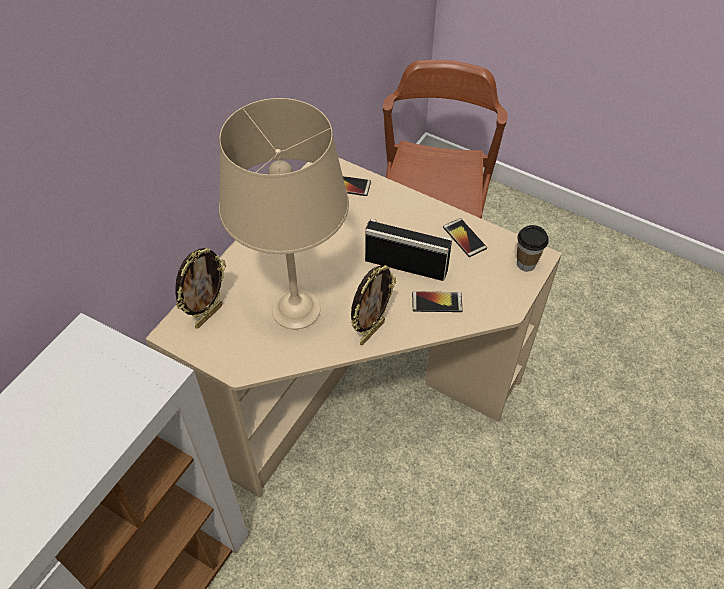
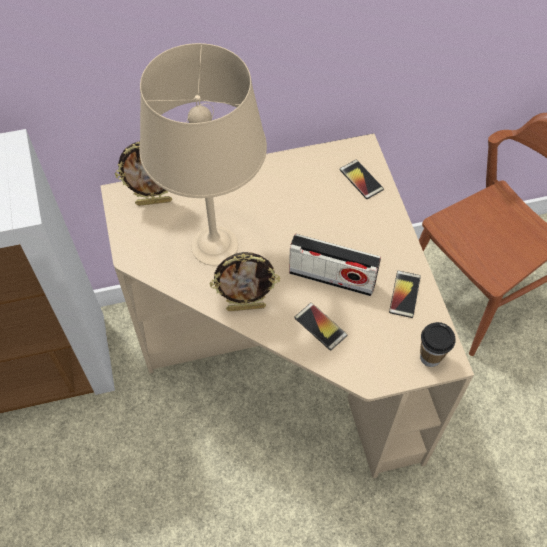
camera: 45 degrees right, 5 degrees up
radio [365,219,452,281] -> radio turned 135 degrees clockwise [289,234,381,296]

